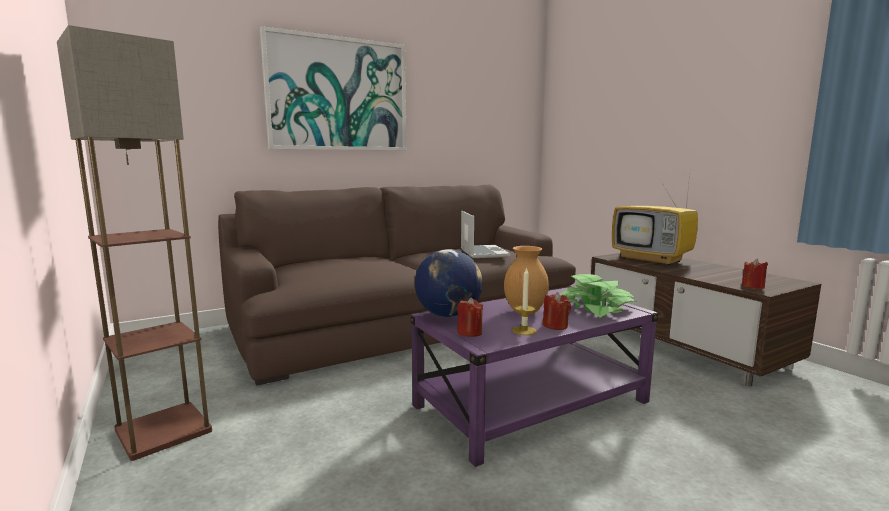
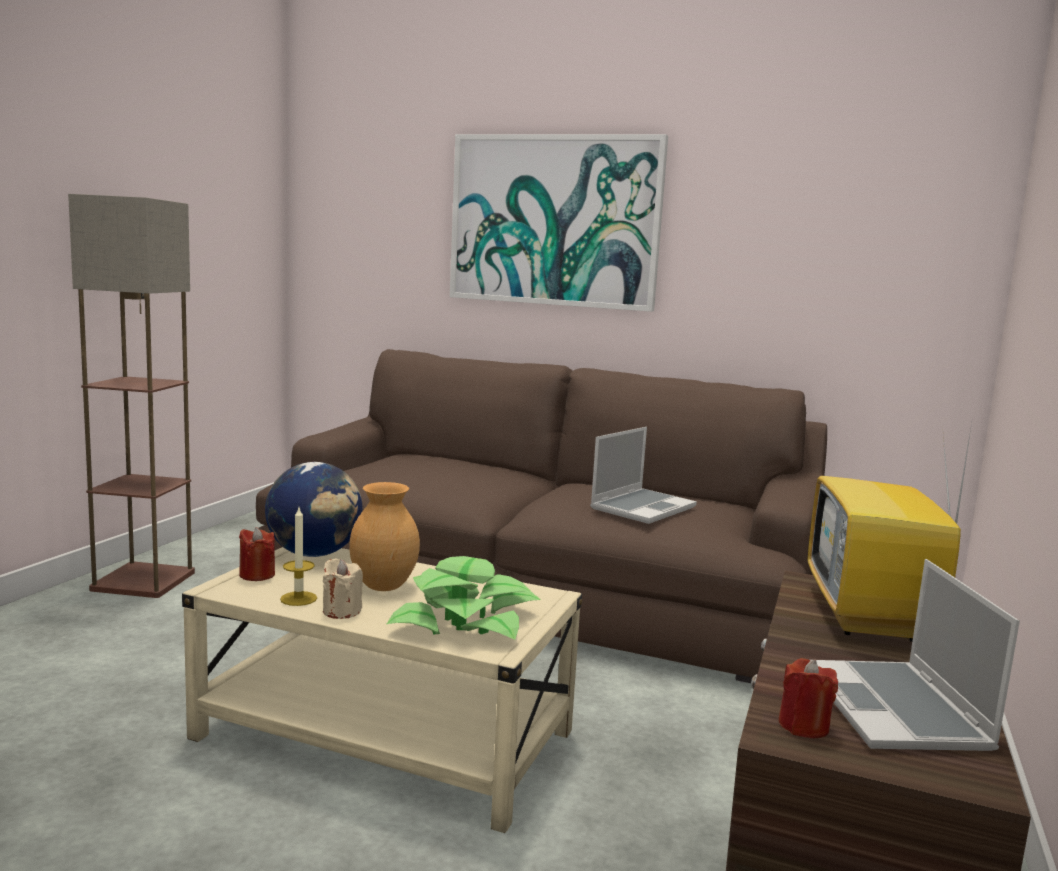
camera: 50 degrees right, 0 degrees up
purple coffee table [411,286,658,467] -> beige coffee table [182,547,582,833]
red candle [543,292,571,330] -> beige candle [323,558,363,619]
none -> laptop [816,559,1020,751]

